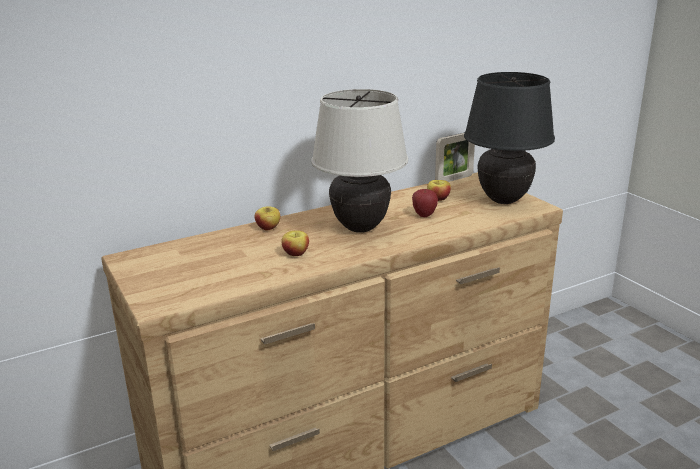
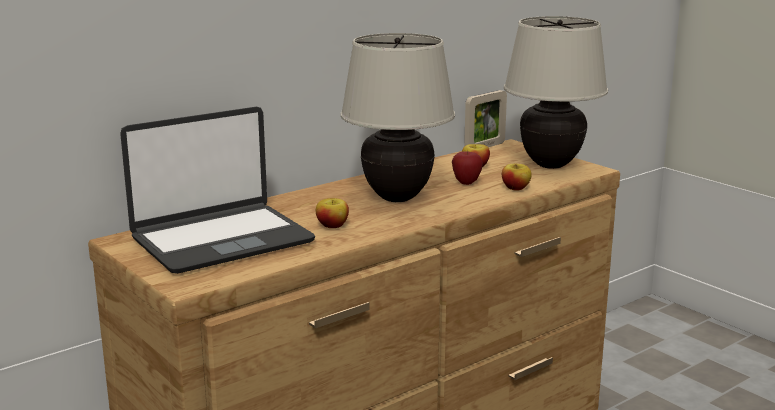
camera: 10 degrees left, 5 degrees down
apple [255,207,280,230] -> apple moved to [502,164,532,191]
black table lamp [464,72,555,204] -> beige table lamp [504,16,608,169]
none -> laptop [120,107,315,274]

